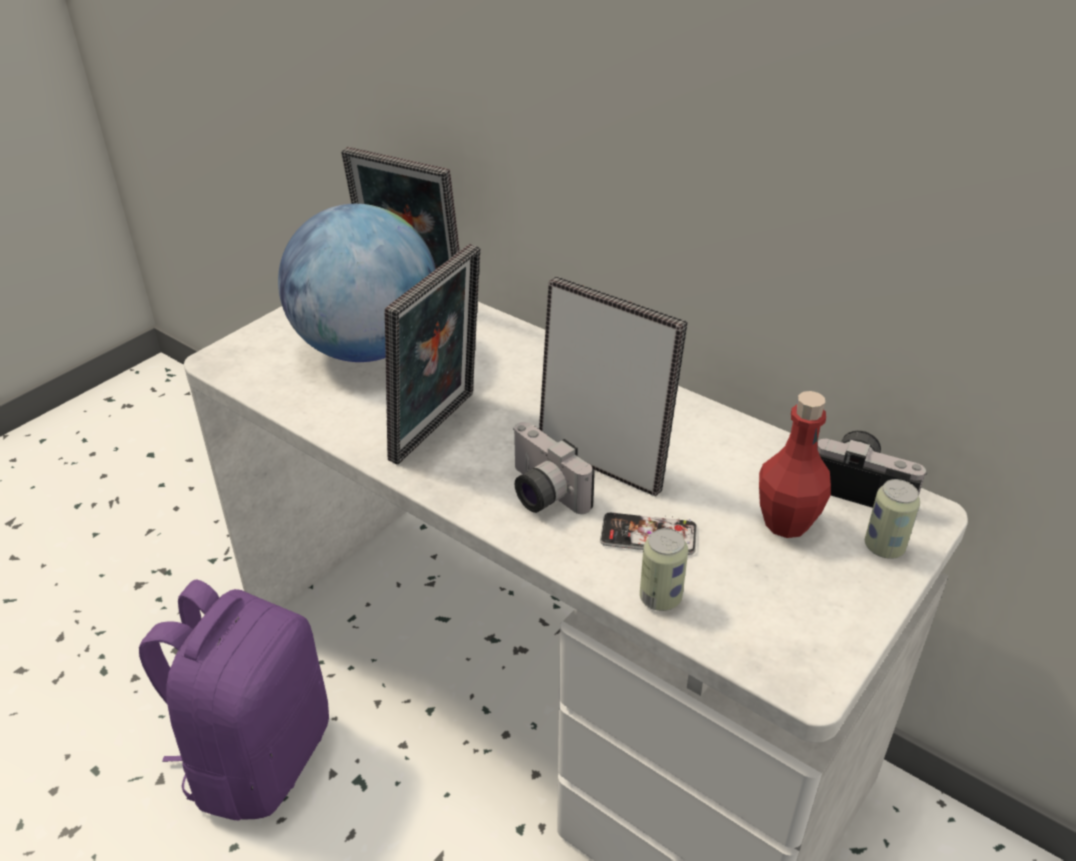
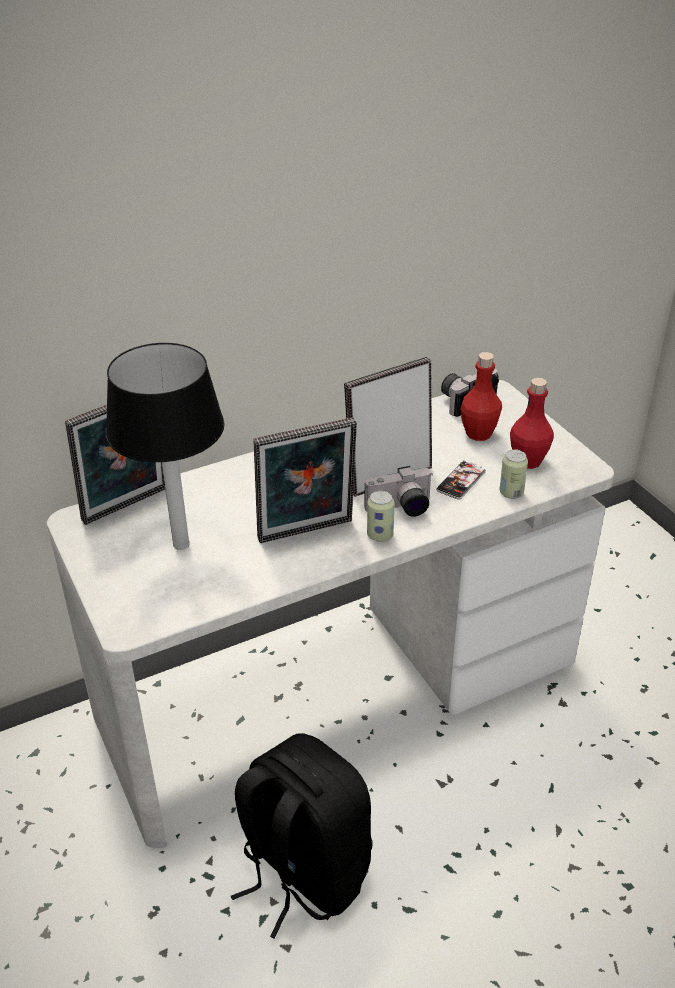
camera: 65 degrees left, 0 degrees up
purple backpack [139,580,329,820] -> black backpack [231,733,373,939]
globe [278,204,436,362] -> table lamp [106,343,225,550]
picture frame [385,244,480,465] -> picture frame turned 105 degrees clockwise [253,417,357,543]
can [865,479,920,559] -> can moved to [367,491,395,541]
none -> red bottle [510,378,554,469]

